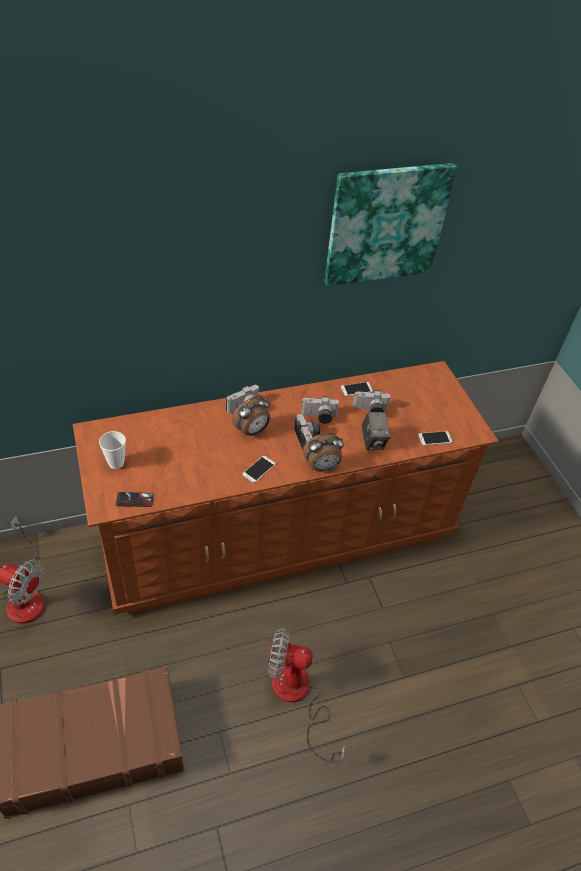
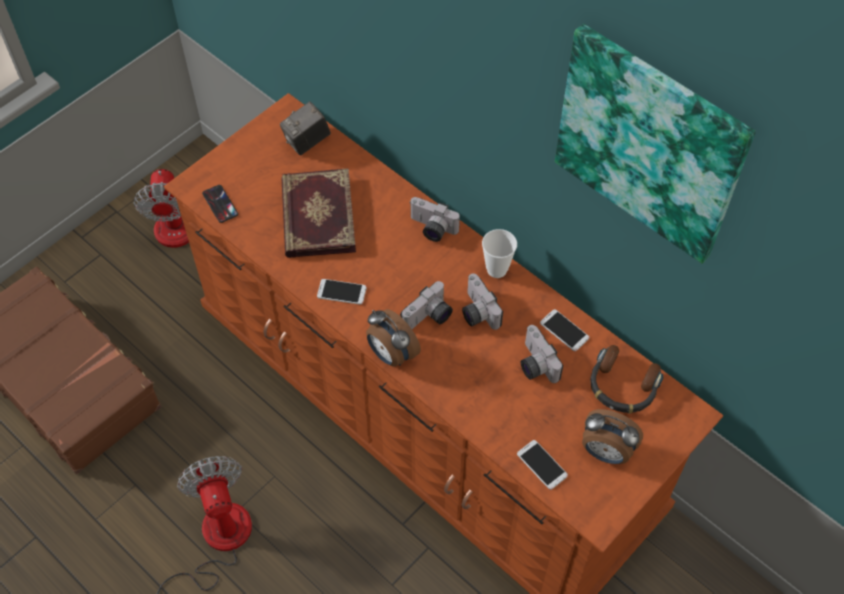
camera: 65 degrees right, 10 degrees up
cup [99,431,126,469] -> cup moved to [482,229,517,278]
alarm clock [232,395,270,436] -> alarm clock moved to [582,409,643,464]
camera [361,412,391,450] -> camera moved to [280,101,331,155]
none -> book [281,168,356,258]
none -> headphones [590,345,664,413]

